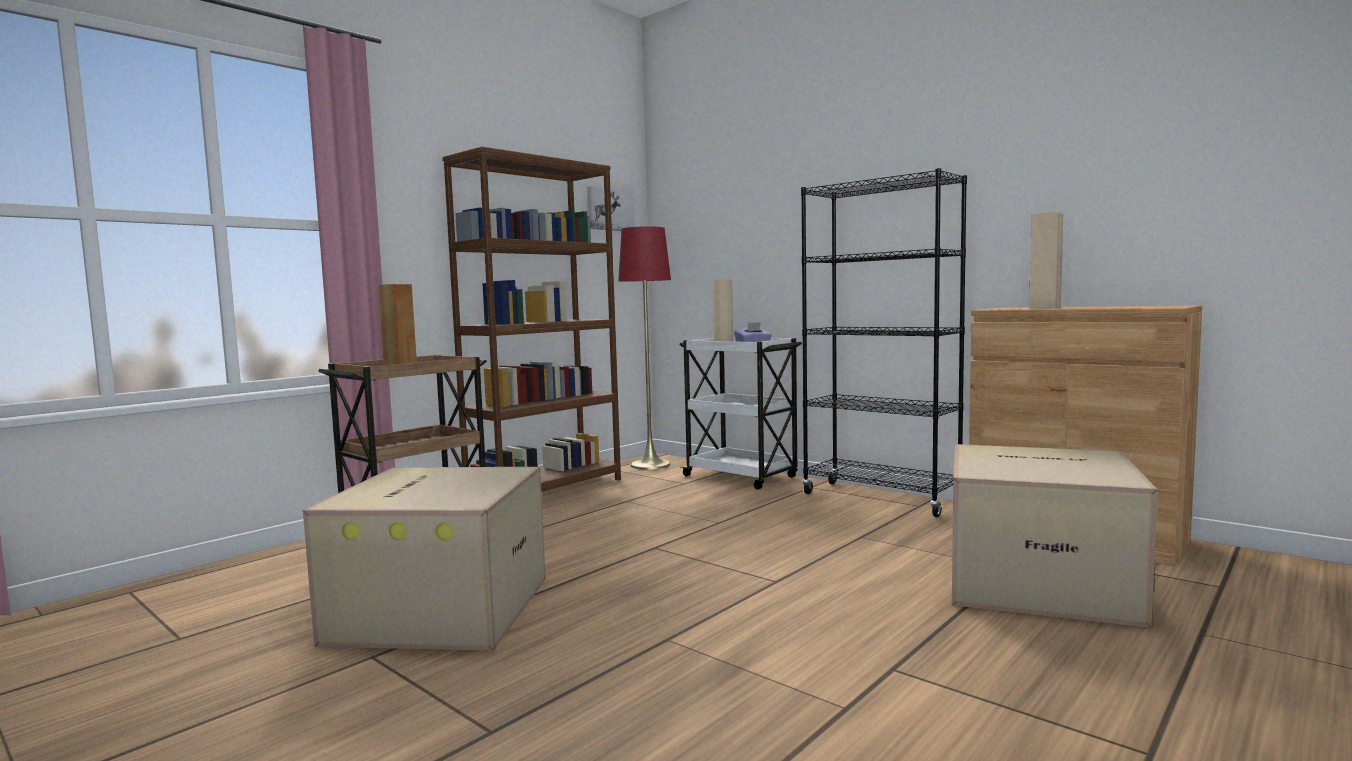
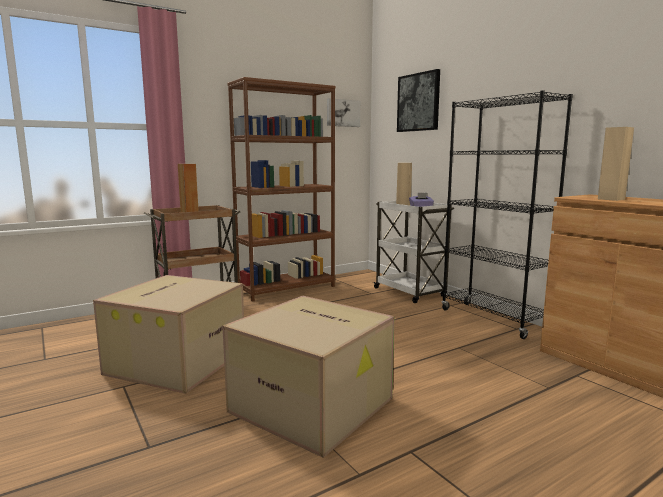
camera: 15 degrees right, 5 degrees up
red floor lamp [618,226,671,470] -> none
cardboard box [952,444,1158,628] -> cardboard box moved to [223,296,395,458]
none -> picture [397,69,440,132]

